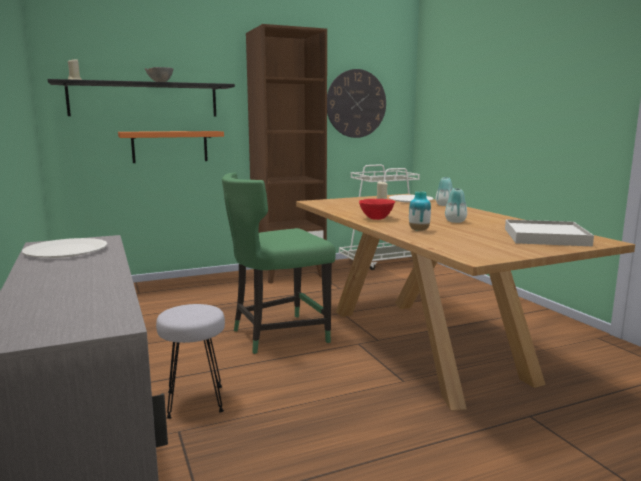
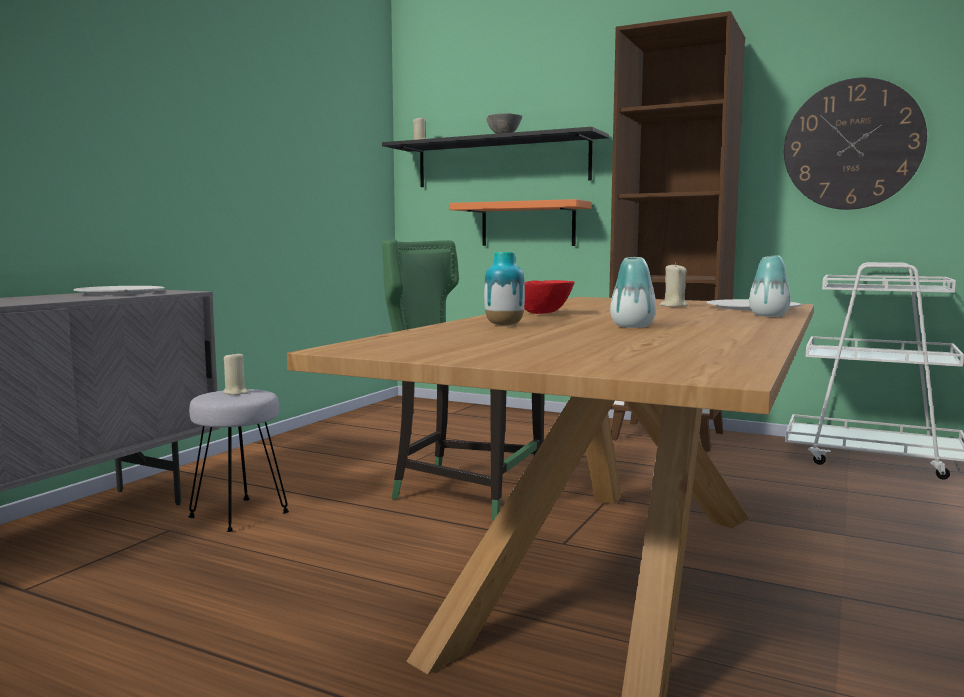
camera: 50 degrees right, 5 degrees down
white tray [505,219,594,247] -> none
none -> beige candle [223,351,249,395]

